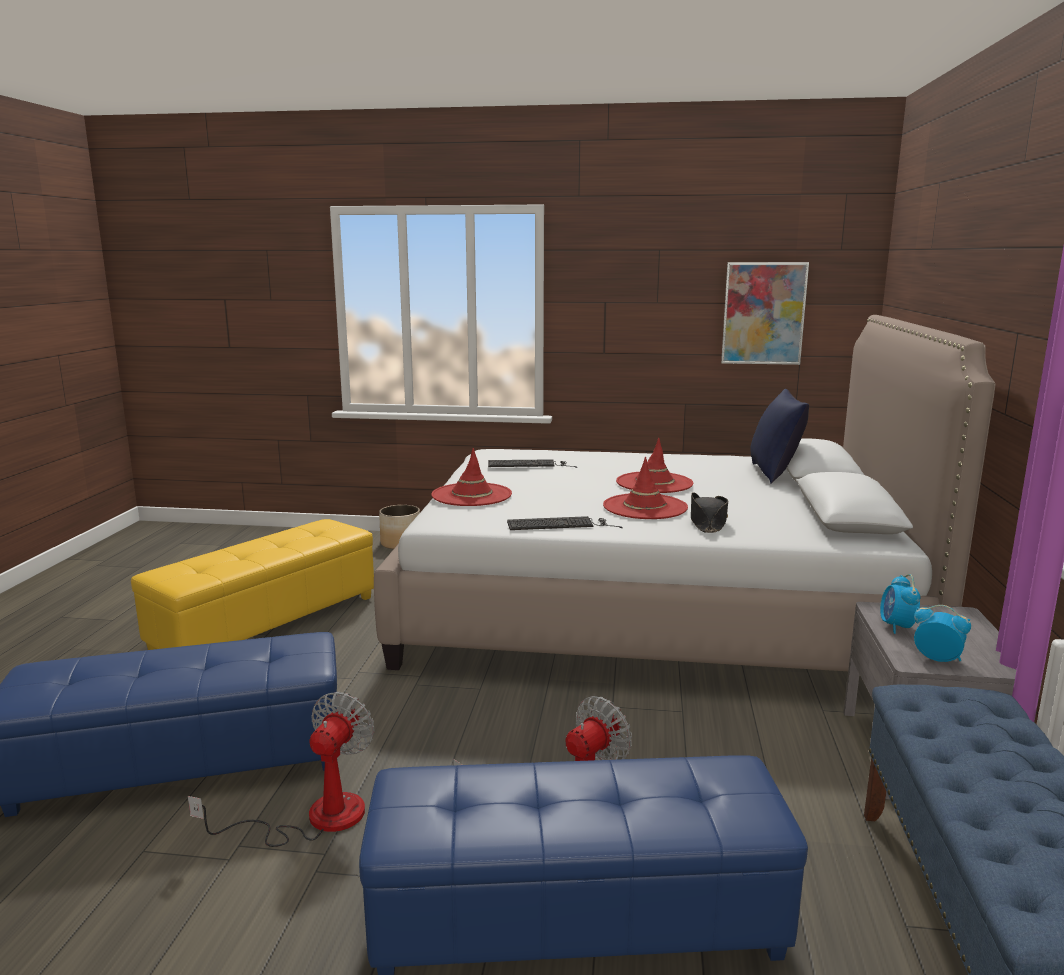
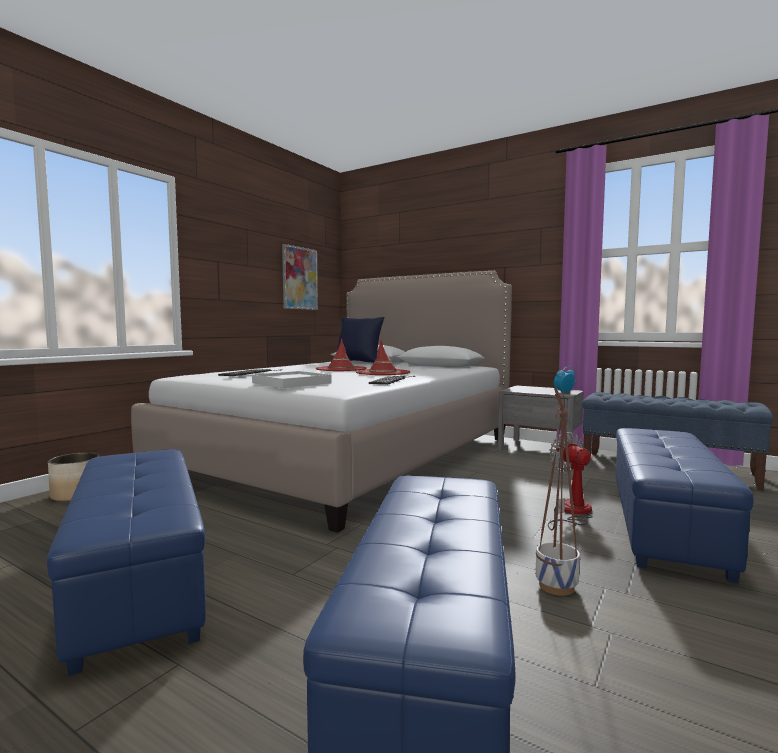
camera: 65 degrees left, 10 degrees down
yellow ottoman [131,519,374,650] -> blue ottoman [47,449,206,676]
fan [188,692,375,847] -> planter [536,388,581,596]
red hat [431,448,512,506] -> white tray [252,371,332,388]
black hat [691,492,728,533] -> none
alarm clock [880,574,920,634] -> none

